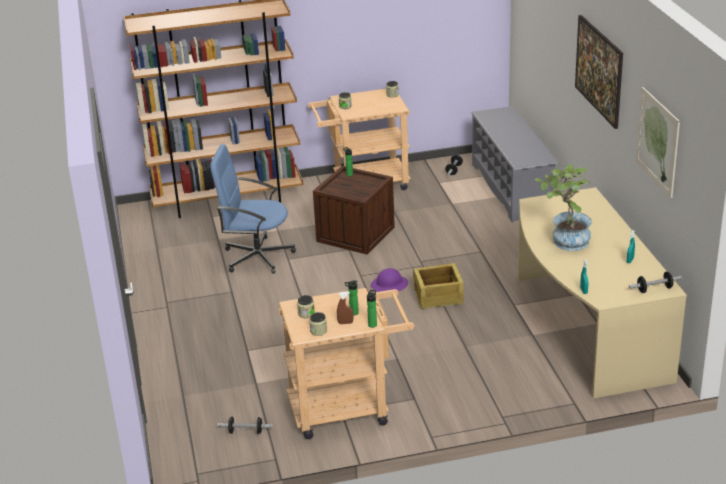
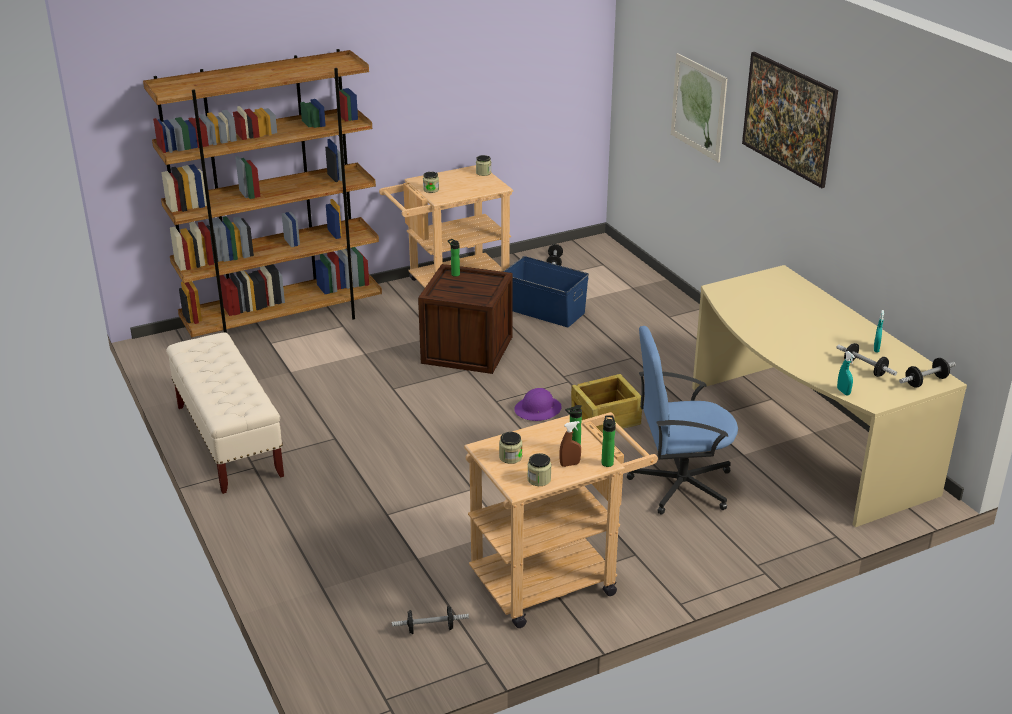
camera: 15 degrees left, 0 degrees up
blue office chair [210,144,296,274] -> blue office chair moved to [627,326,738,515]
grey shoe rack [471,106,558,222] -> none
potted plant [535,164,592,251] -> none
picture [636,87,680,198] -> picture moved to [671,53,727,163]
none -> beige bench [166,332,284,494]
none -> blue storage box [503,256,589,327]
none -> dumbbell [836,343,897,377]

